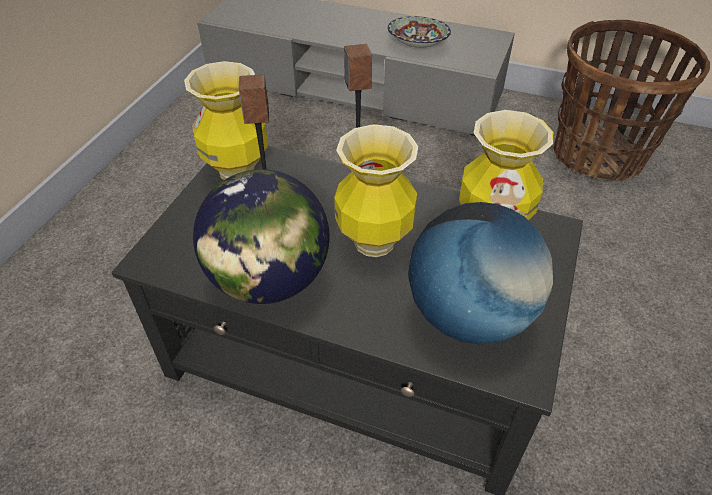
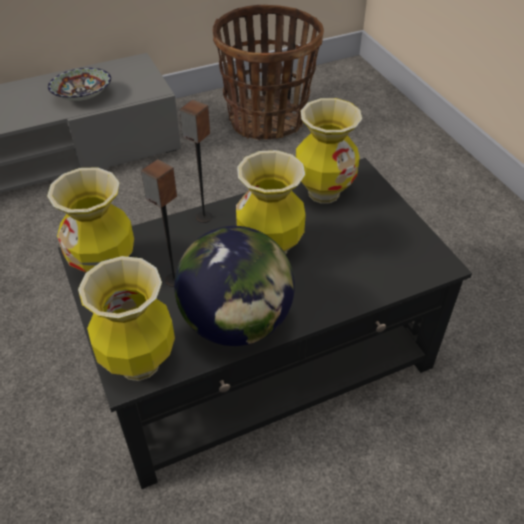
camera: 45 degrees left, 0 degrees up
globe [408,202,553,345] -> none
none -> vase [78,256,175,381]

